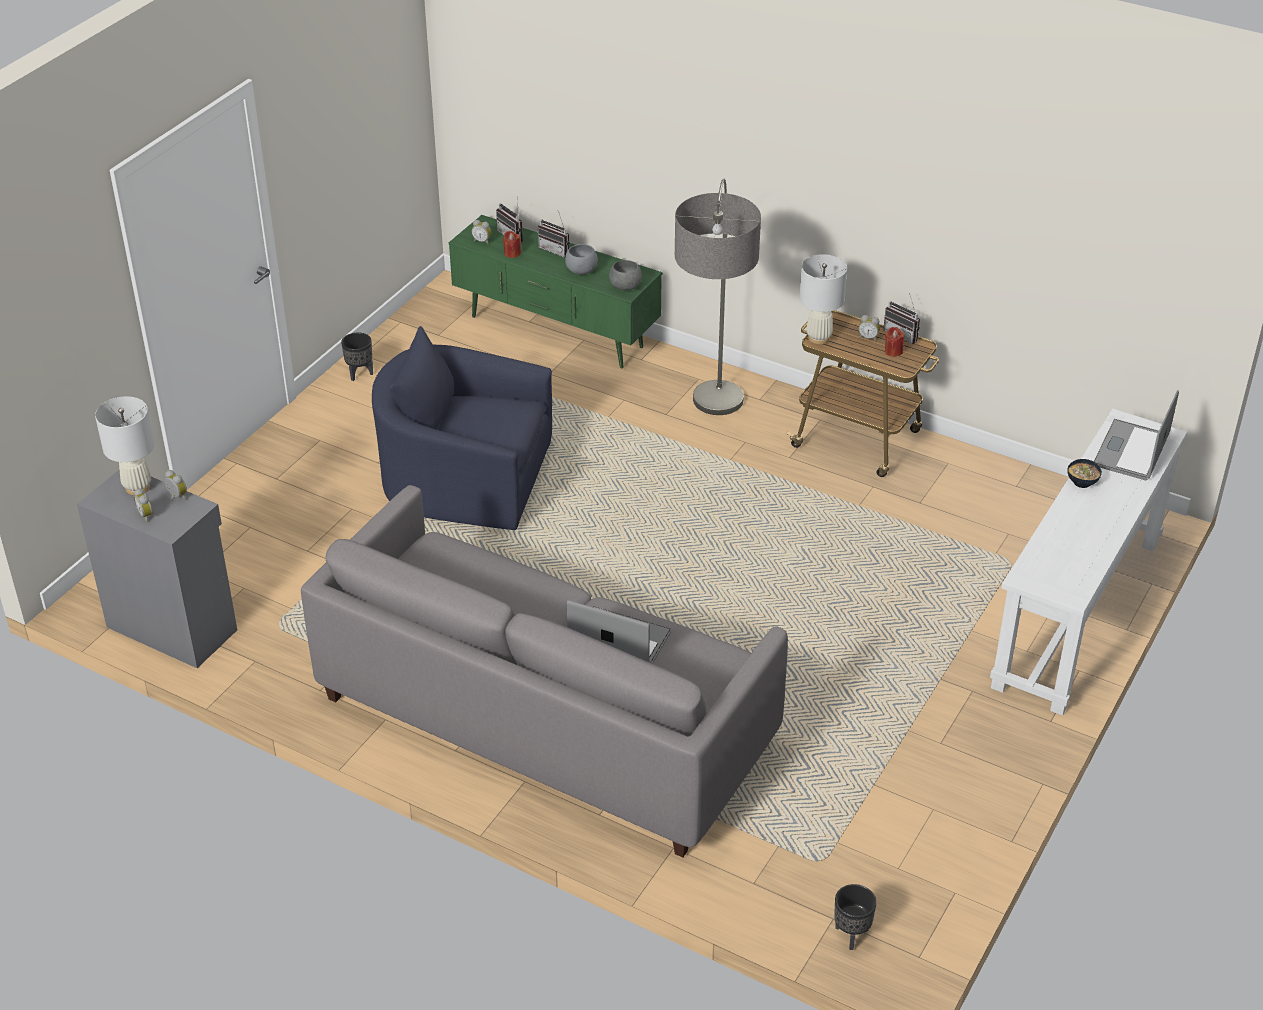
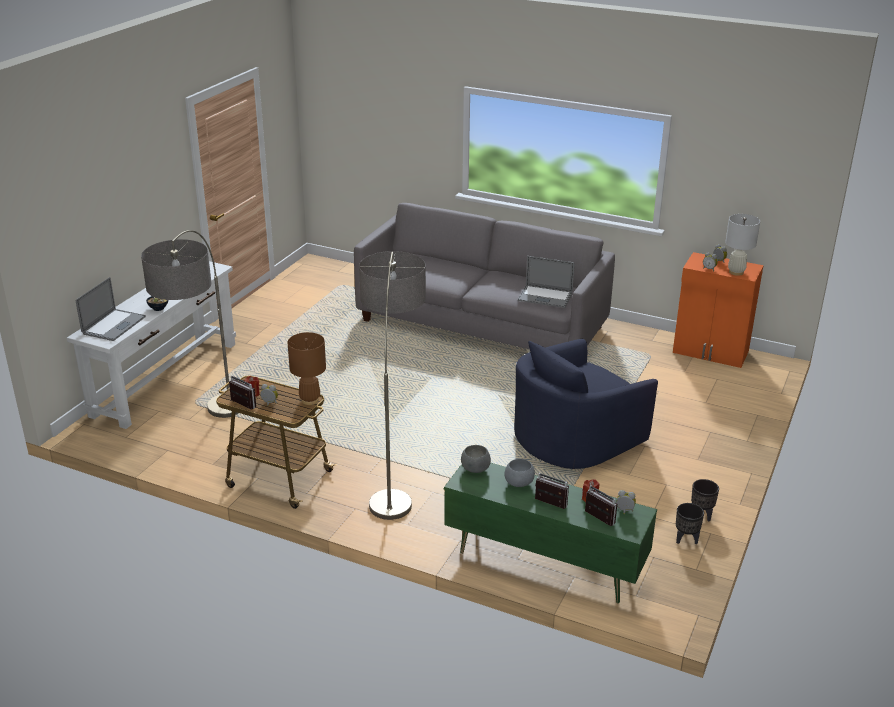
camera: 175 degrees right, 10 degrees down
grey cabinet [77,470,237,668] -> orange cabinet [673,252,764,368]
blue armchair [372,326,552,530] -> blue armchair turned 135 degrees clockwise [514,339,658,469]
laptop [567,600,671,664] -> laptop moved to [518,256,575,308]
white table lamp [799,254,847,344] -> brown table lamp [287,332,326,405]
black planter [834,884,877,950] -> black planter moved to [676,503,704,544]
none -> floor lamp [141,230,239,418]

